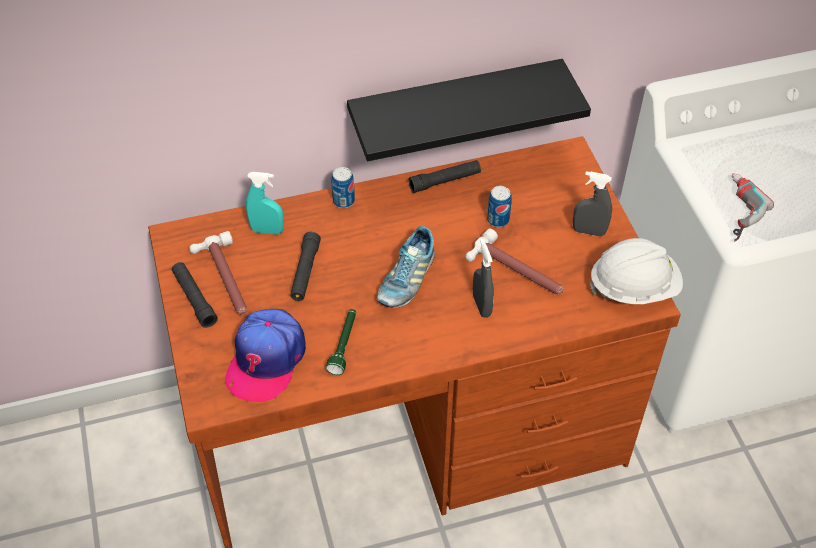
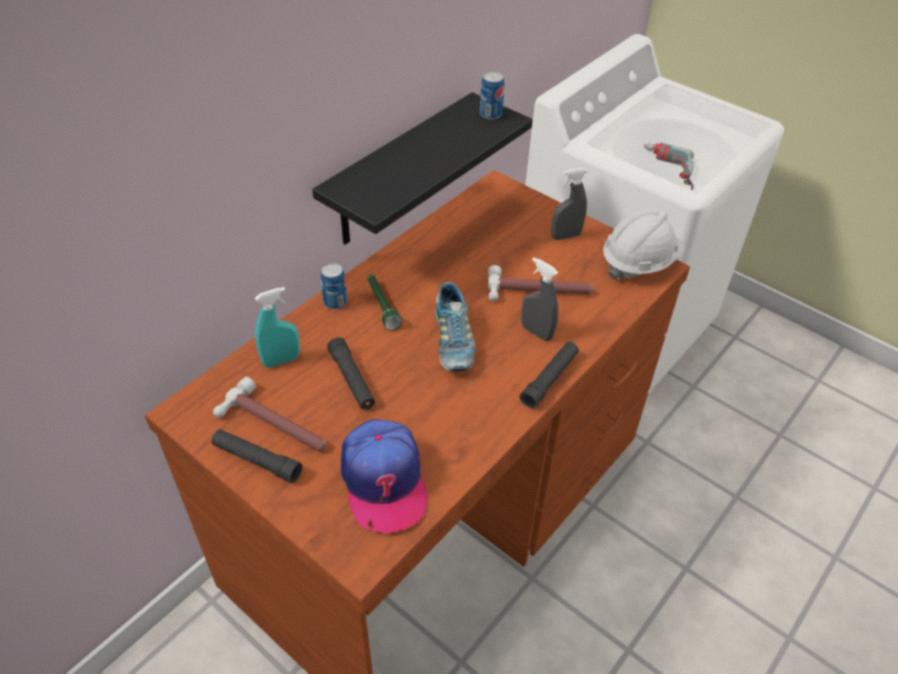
camera: 35 degrees left, 5 degrees down
green flashlight [326,309,356,375] -> green flashlight moved to [367,274,402,330]
black flashlight [408,160,481,193] -> black flashlight moved to [520,342,579,408]
can [487,186,512,227] -> can moved to [480,72,504,120]

